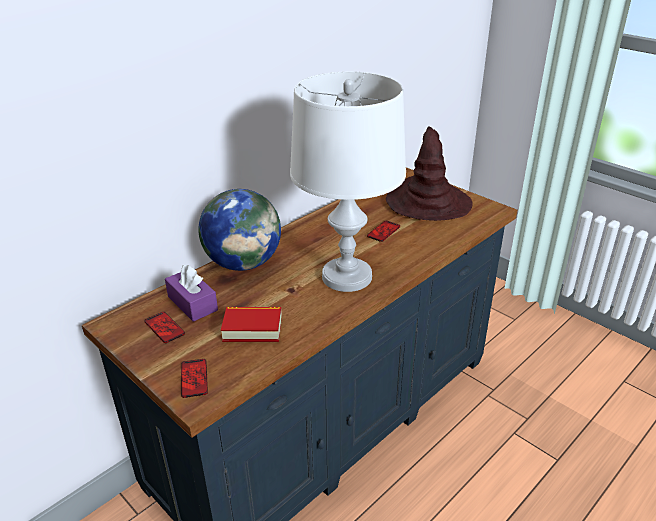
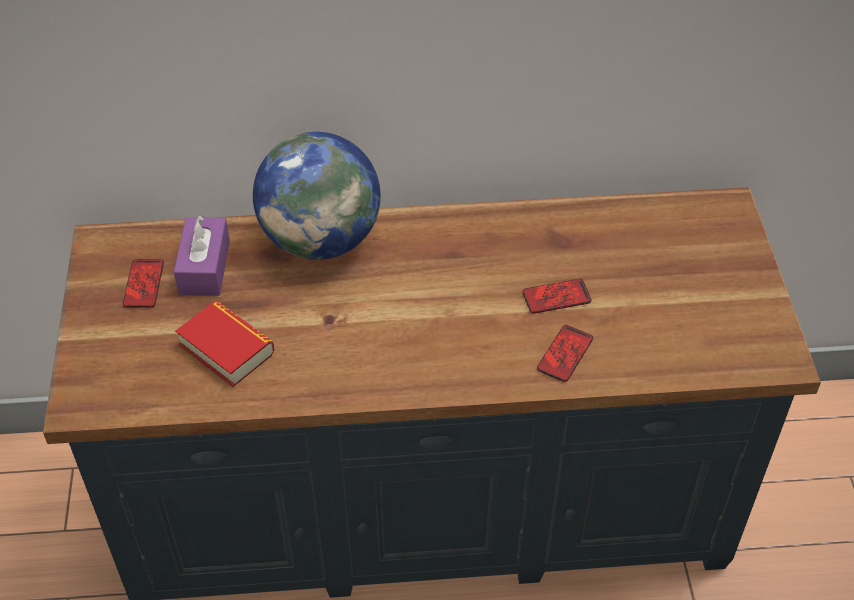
camera: 40 degrees right, 15 degrees up
phone [181,359,208,398] -> phone moved to [537,325,593,382]
white table lamp [290,71,406,292] -> none
brown hat [386,126,473,221] -> none

